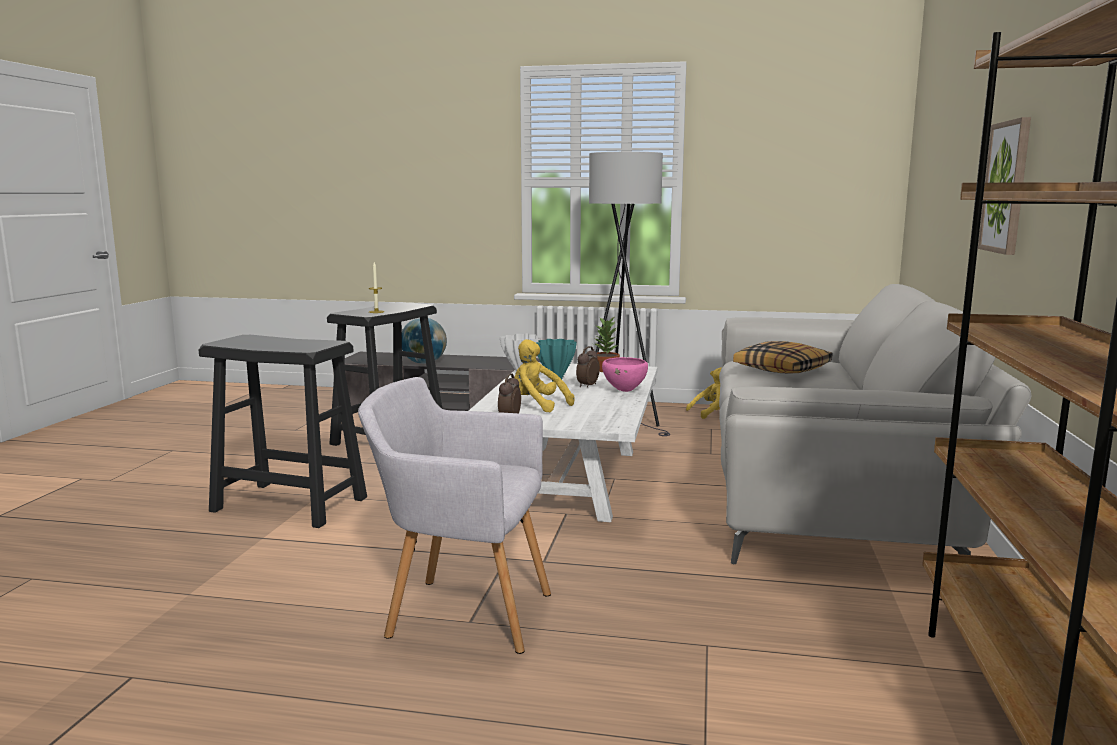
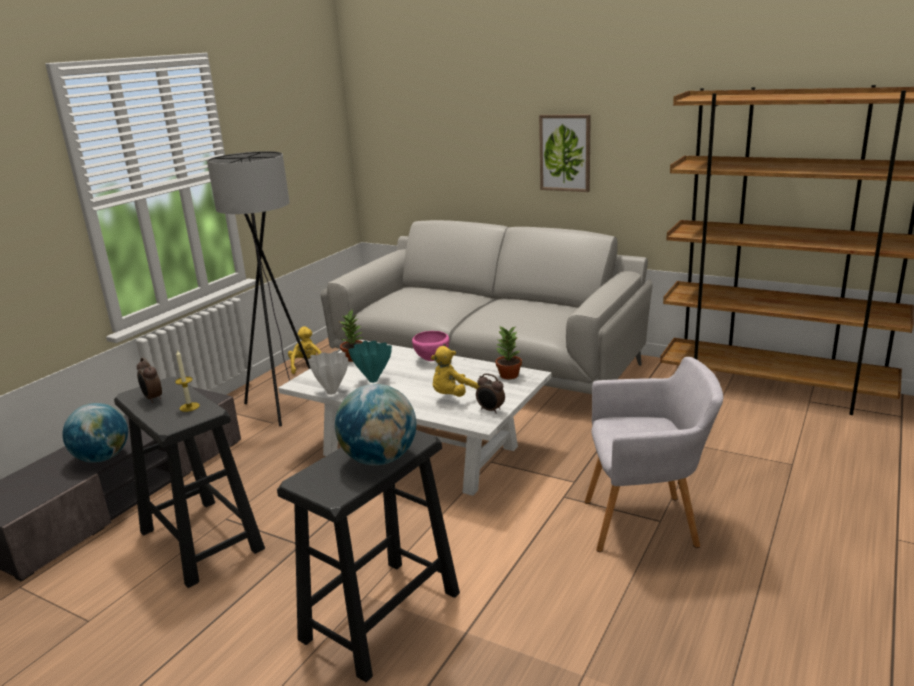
camera: 70 degrees left, 10 degrees up
grey armchair [358,377,551,654] -> grey armchair turned 120 degrees counterclockwise [585,357,723,552]
alarm clock [576,346,600,387] -> alarm clock moved to [137,357,162,403]
pillow [733,341,832,373] -> none
none -> globe [335,384,416,466]
none -> potted plant [496,327,522,379]

